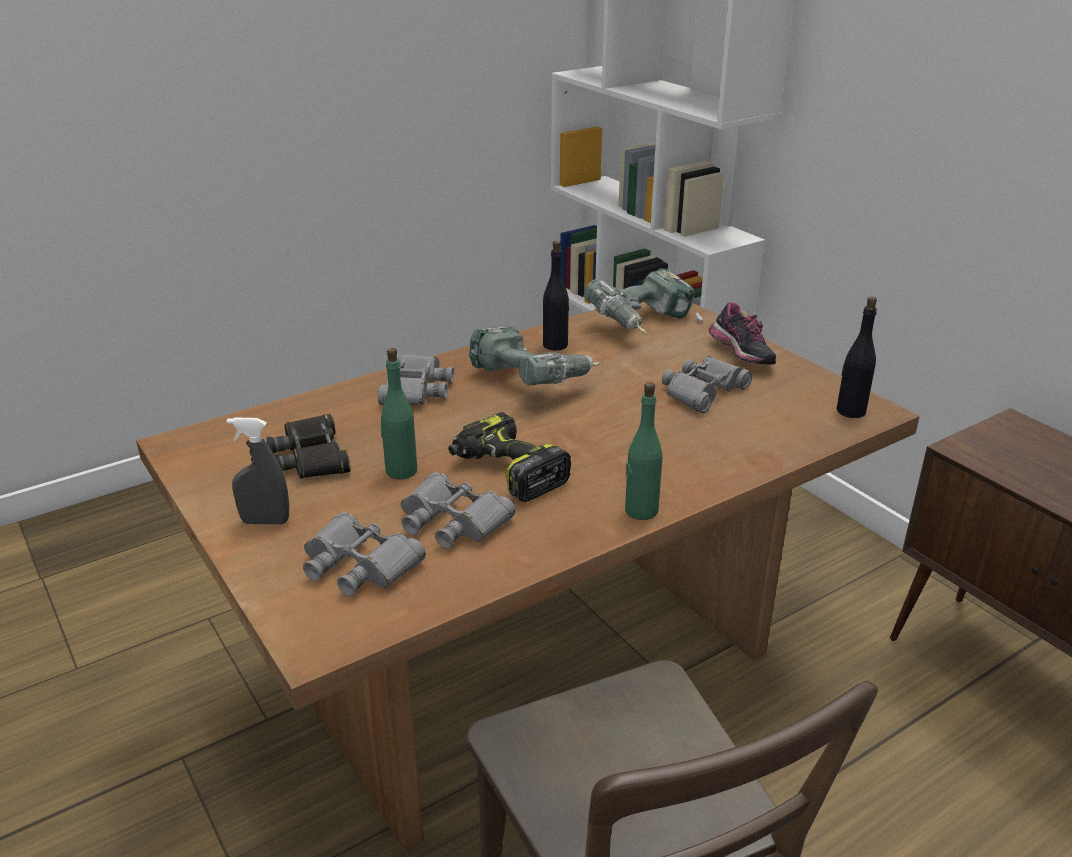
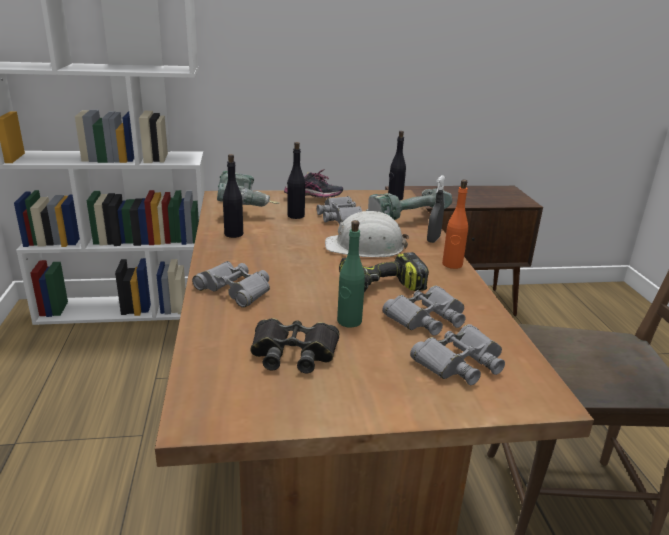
camera: 65 degrees left, 5 degrees down
grey spray bottle [227,417,289,524] -> grey spray bottle moved to [427,175,445,243]
power drill [469,327,602,385] -> power drill moved to [366,188,452,220]
green bottle [625,382,662,520] -> orange bottle [442,180,468,269]
none -> black bottle [287,142,305,219]
none -> white hard hat [325,211,409,257]

